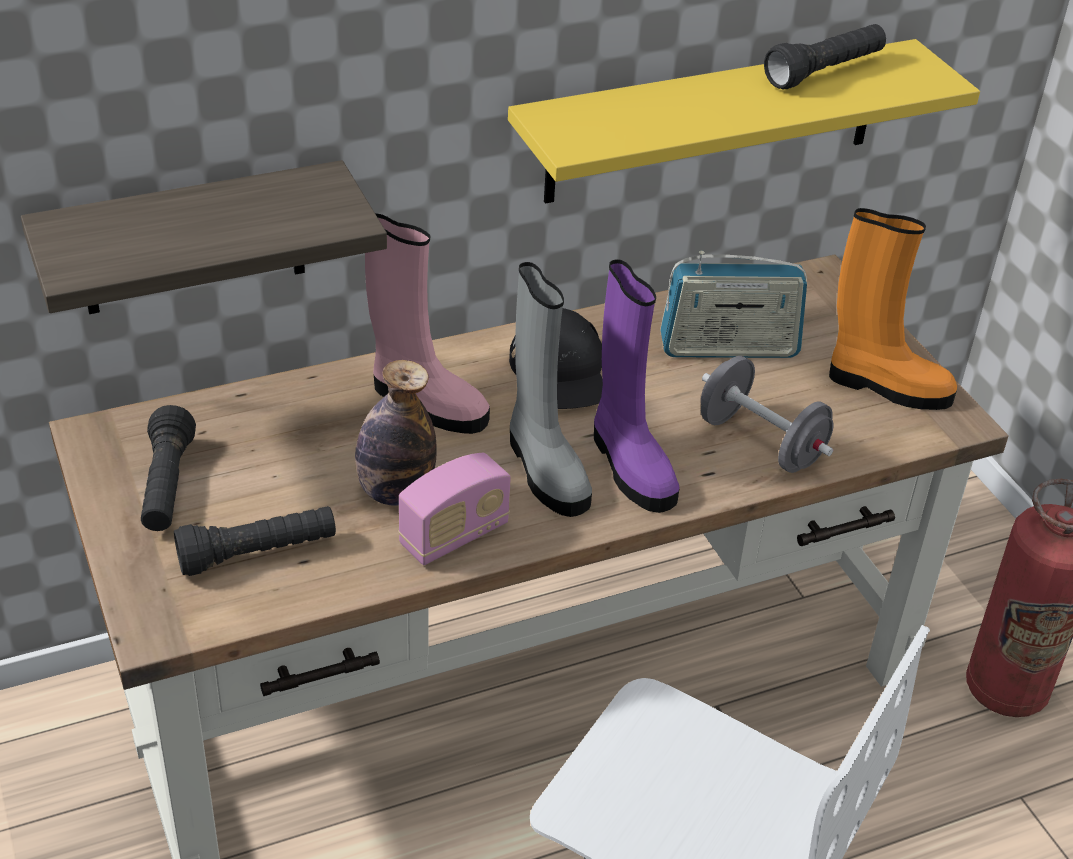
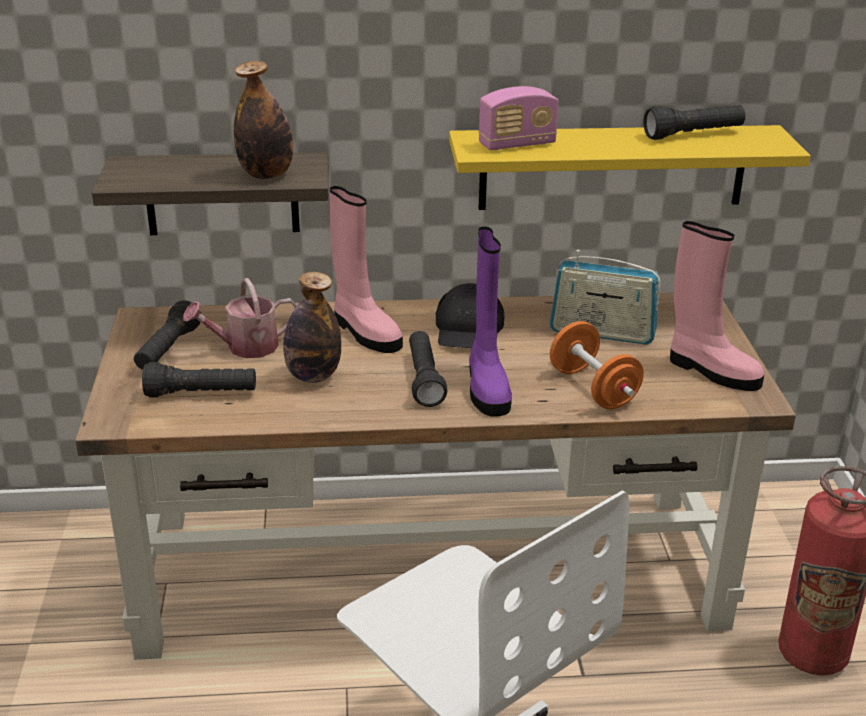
camera: 20 degrees right, 10 degrees down
radio [398,453,511,565] -> radio moved to [478,86,559,150]
grey boot [510,262,592,517] -> black flashlight [409,331,448,407]
grey dumbbell [701,356,834,473] -> orange dumbbell [550,321,644,409]
orange boot [829,208,957,410] -> pink boot [670,221,765,391]
none -> watering can [183,278,297,358]
none -> bottle [234,61,293,179]

